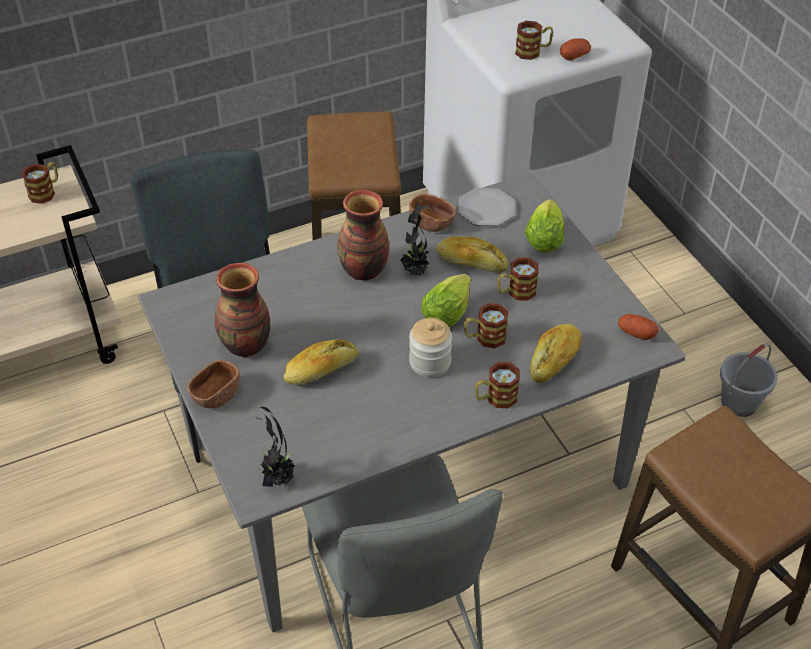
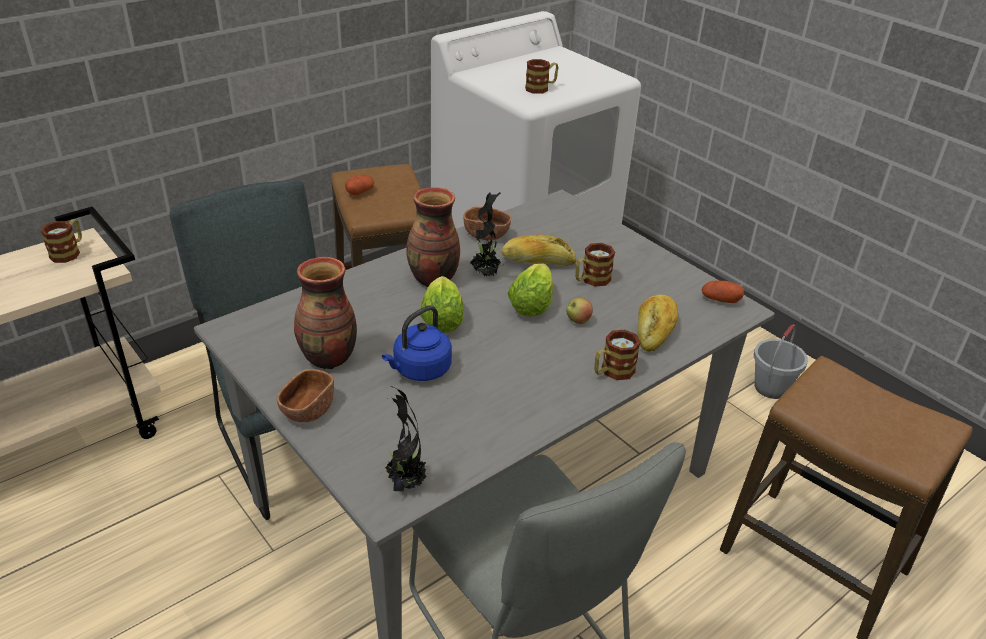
camera: 15 degrees left, 10 degrees down
bread [284,339,359,385] -> blue kettle [382,305,452,381]
jar [409,318,452,377] -> none
plate [458,188,515,226] -> none
mug [464,303,509,348] -> apple [566,298,593,324]
lettuce [525,199,564,252] -> lettuce moved to [420,276,464,333]
potato [560,39,591,61] -> potato moved to [345,175,375,195]

